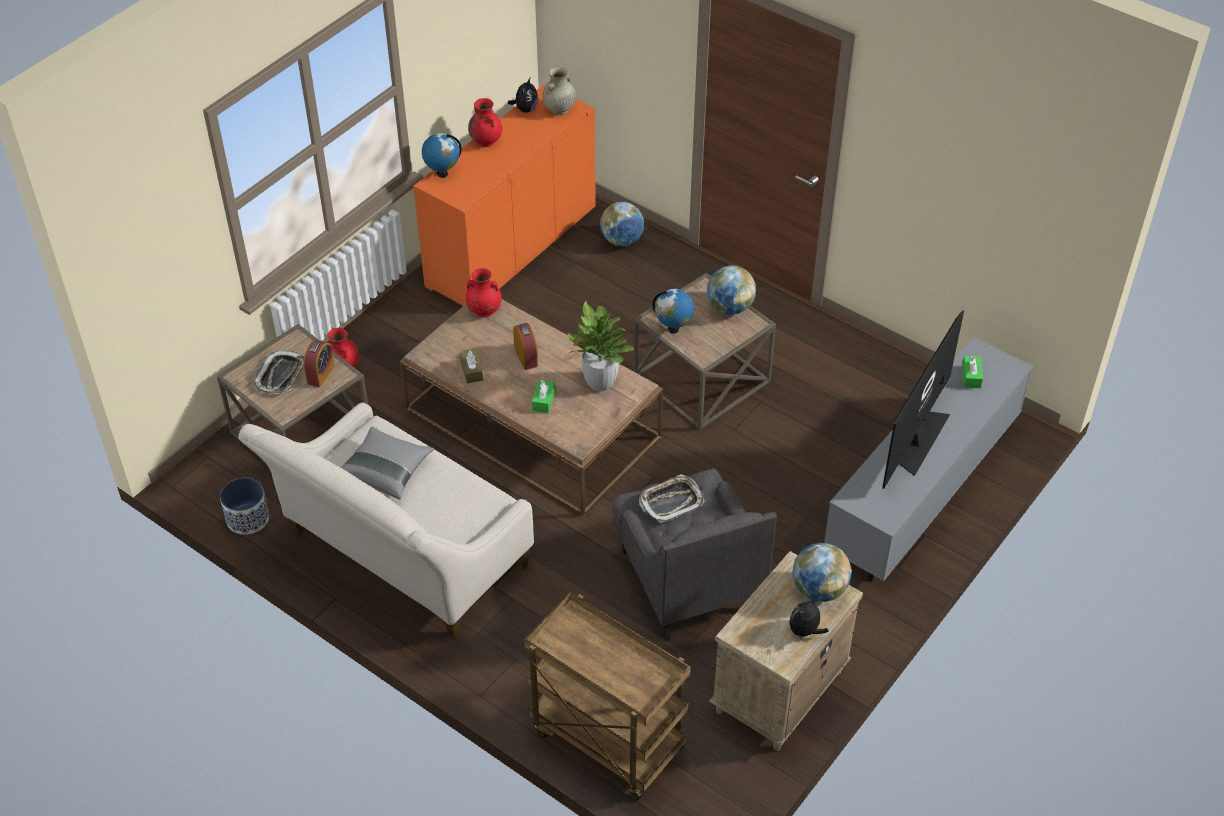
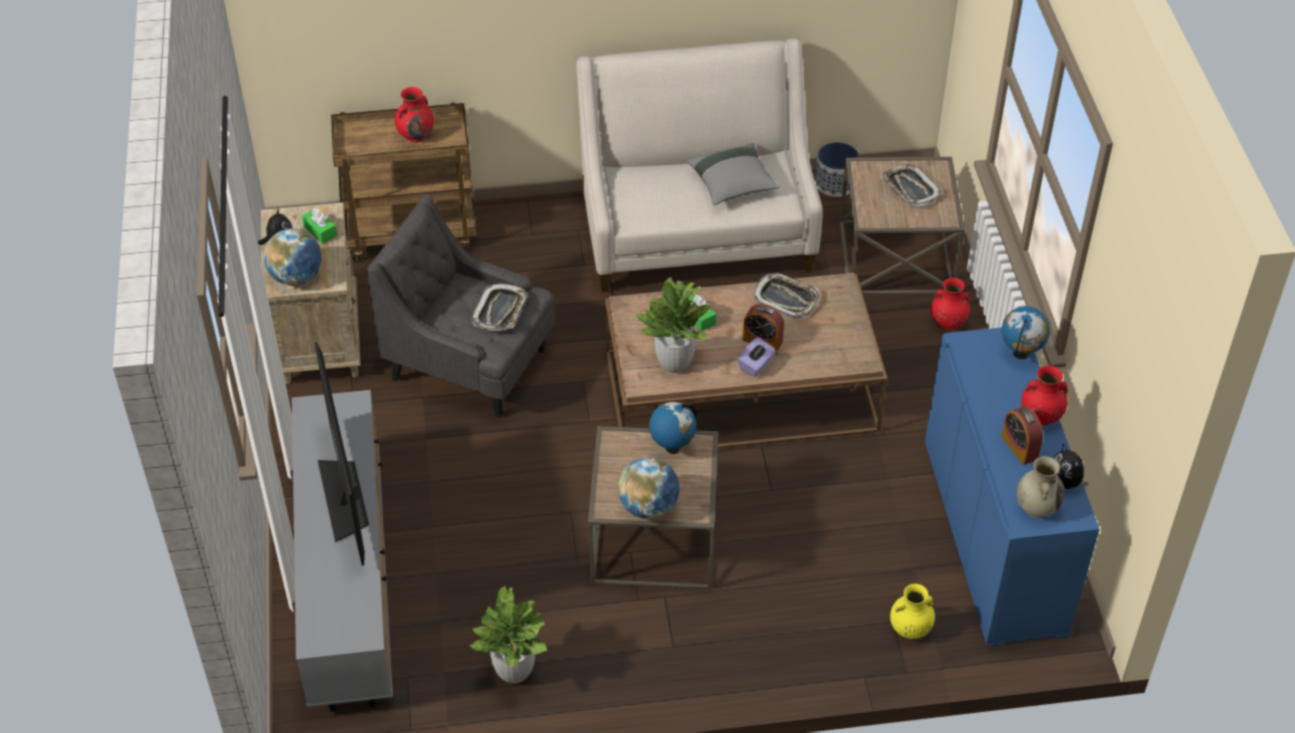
camera: 135 degrees right, 0 degrees up
alarm clock [304,340,335,387] -> alarm clock moved to [1001,406,1043,465]
orange cabinet [413,84,596,306] -> blue cabinet [925,327,1100,646]
brown tissue box [460,350,483,383] -> tray [754,273,819,318]
red vase [466,268,501,317] -> red vase moved to [395,87,434,142]
globe [600,202,644,247] -> yellow vase [890,584,935,639]
green tissue box [962,356,983,388] -> green tissue box moved to [302,208,337,244]
none -> potted plant [469,585,547,684]
none -> purple tissue box [738,337,775,377]

